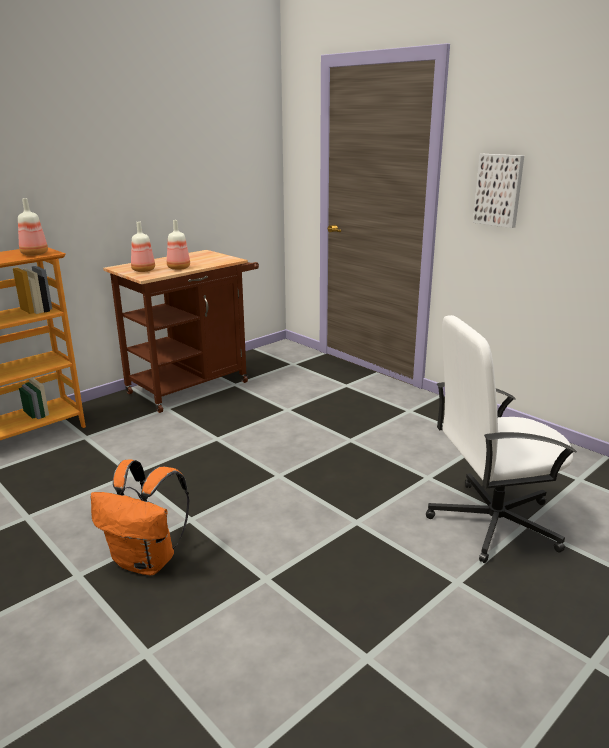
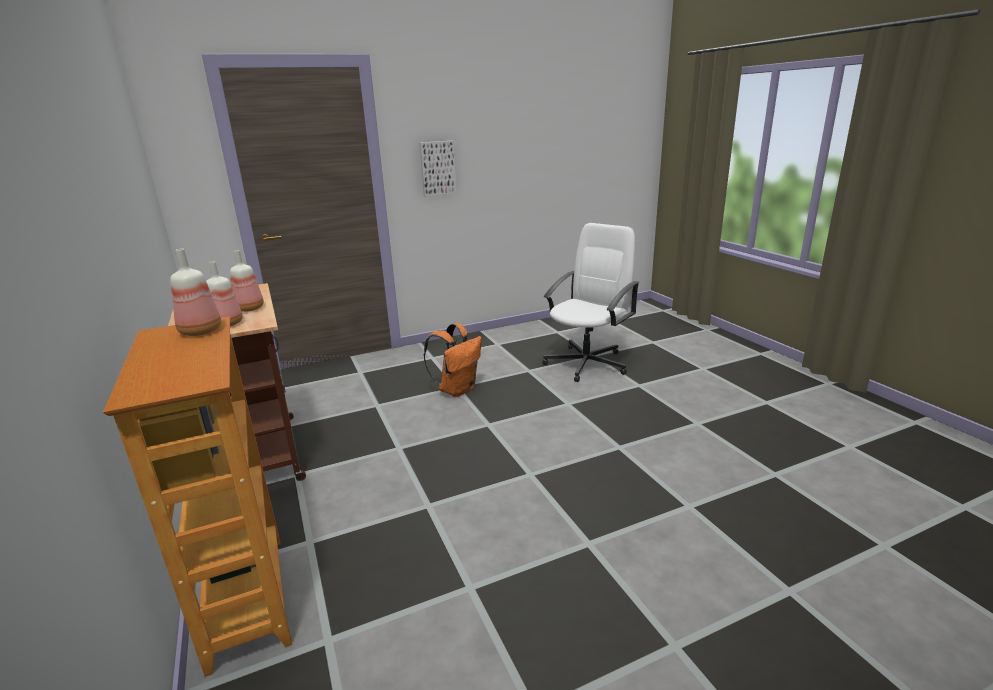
camera: 70 degrees left, 0 degrees up
orange backpack [90,460,190,575] -> orange backpack moved to [424,323,482,397]
white office chair [426,315,577,563] -> white office chair turned 150 degrees counterclockwise [542,223,640,382]

